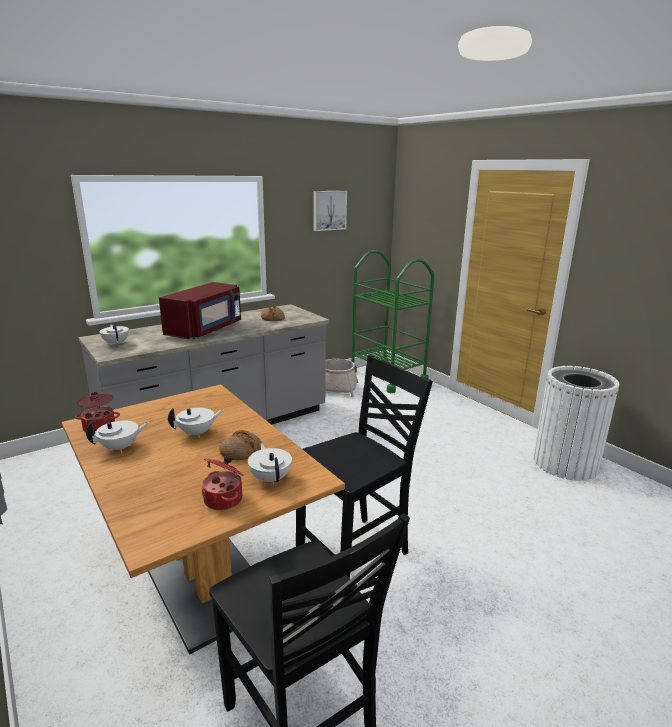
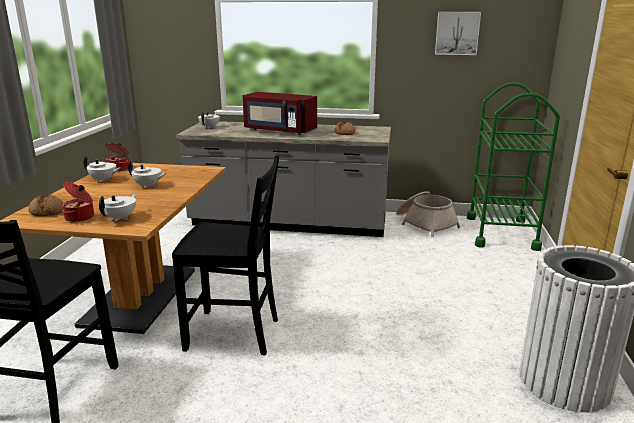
camera: 45 degrees right, 0 degrees up
red microwave [159,282,241,340] -> red microwave turned 45 degrees clockwise [243,92,317,135]
bread [219,430,262,460] -> bread moved to [28,194,63,216]

